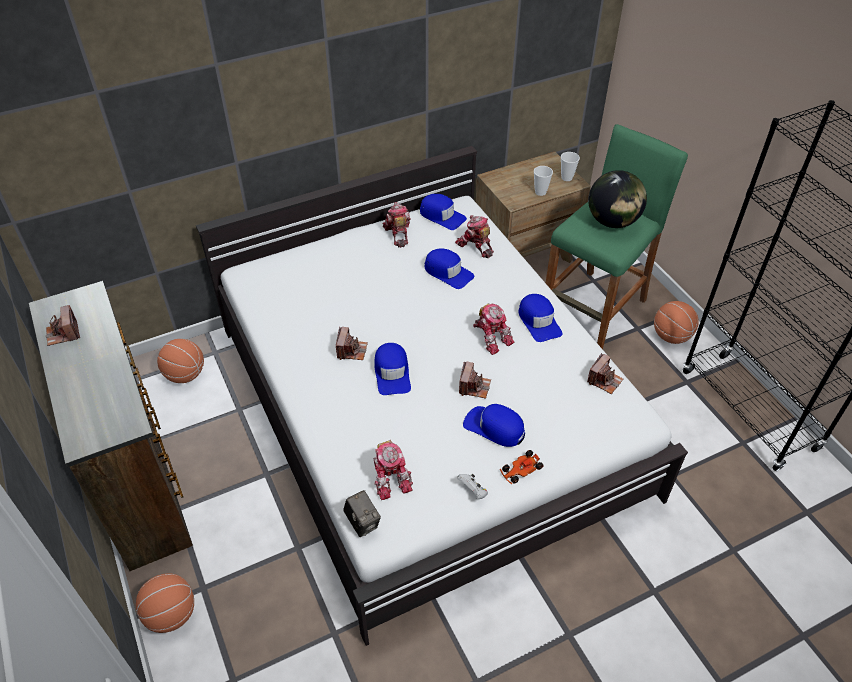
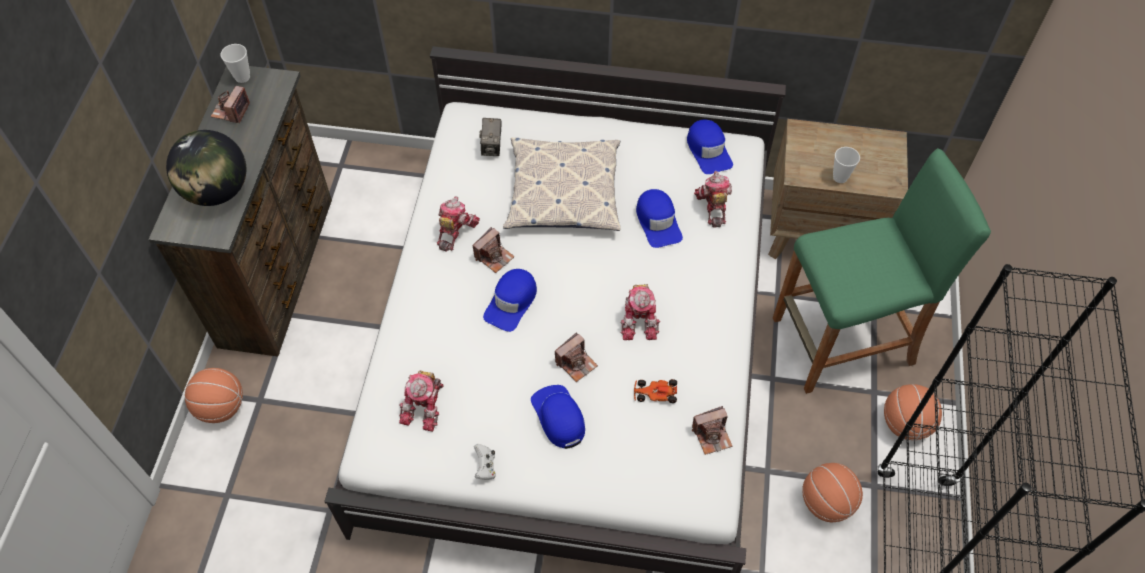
camera: 35 degrees right, 10 degrees up
basketball [157,339,204,383] -> basketball moved to [802,463,863,522]
camera [343,490,381,537] -> camera moved to [479,118,501,156]
toy robot [382,202,411,248] -> toy robot moved to [437,196,480,252]
toy car [500,450,543,484] -> toy car moved to [634,379,677,403]
blue cap [518,294,562,342] -> none
cup [561,152,580,181] -> cup moved to [221,44,250,83]
globe [588,170,647,228] -> globe moved to [166,130,246,206]
none -> pillow [503,138,621,231]

